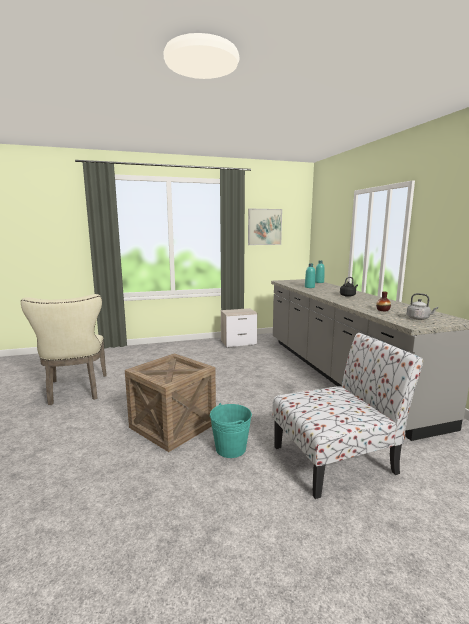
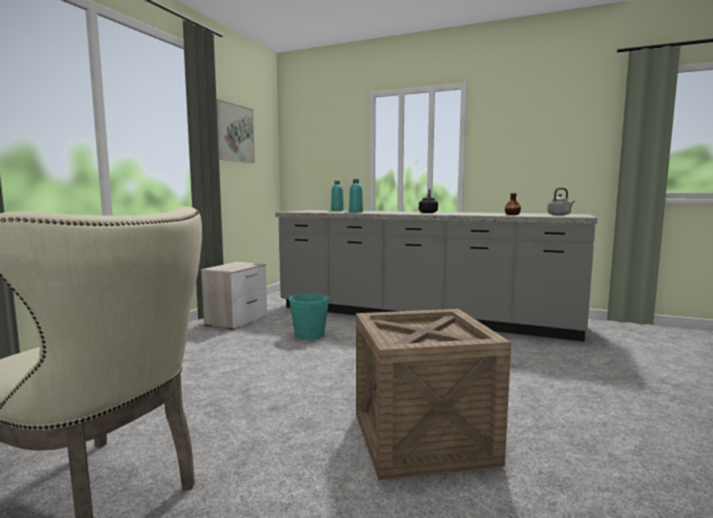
camera: 50 degrees left, 5 degrees down
turquoise bucket [210,403,252,458] -> turquoise bucket moved to [289,294,330,339]
chair [273,333,423,499] -> none

